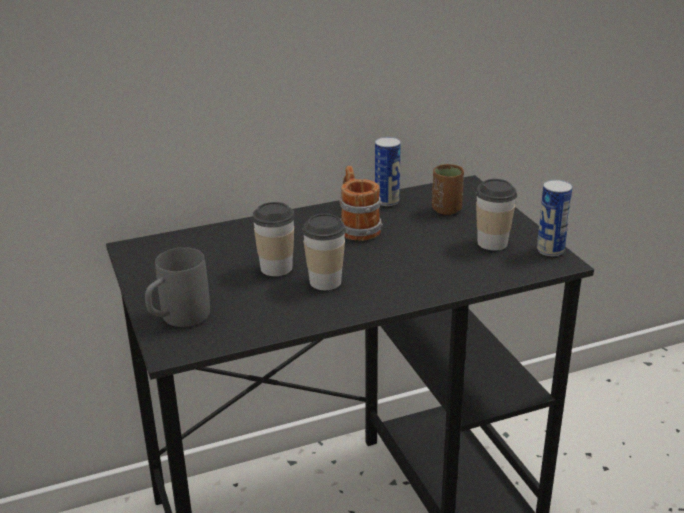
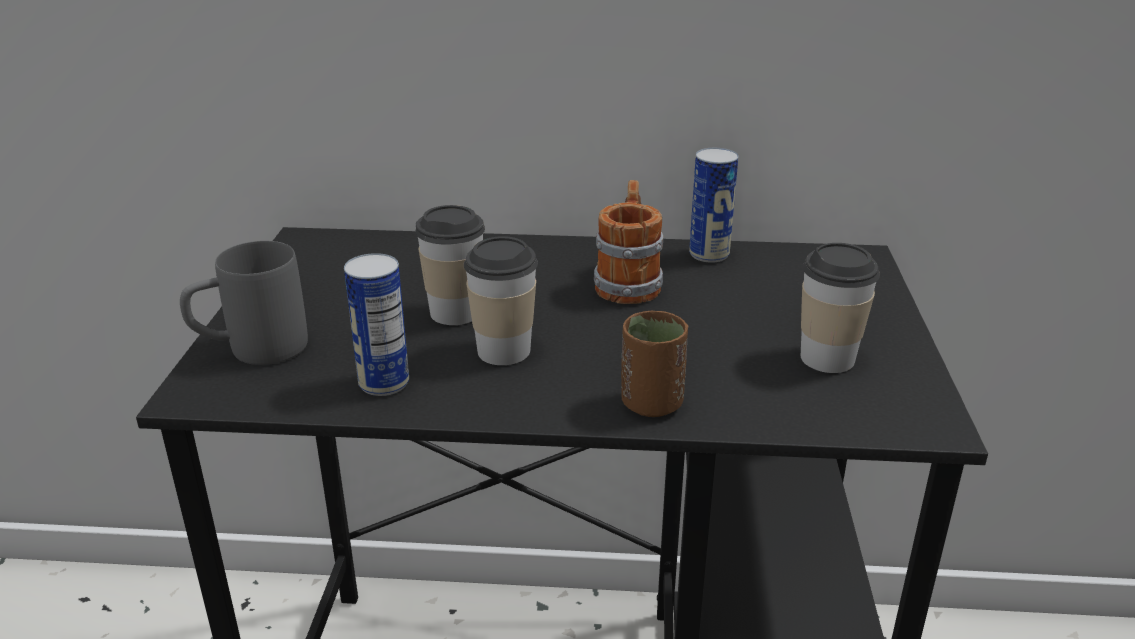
camera: 25 degrees right, 0 degrees up
brown cup [432,164,464,215] -> brown cup moved to [621,311,689,417]
can [537,180,573,256] -> can moved to [344,253,409,396]

